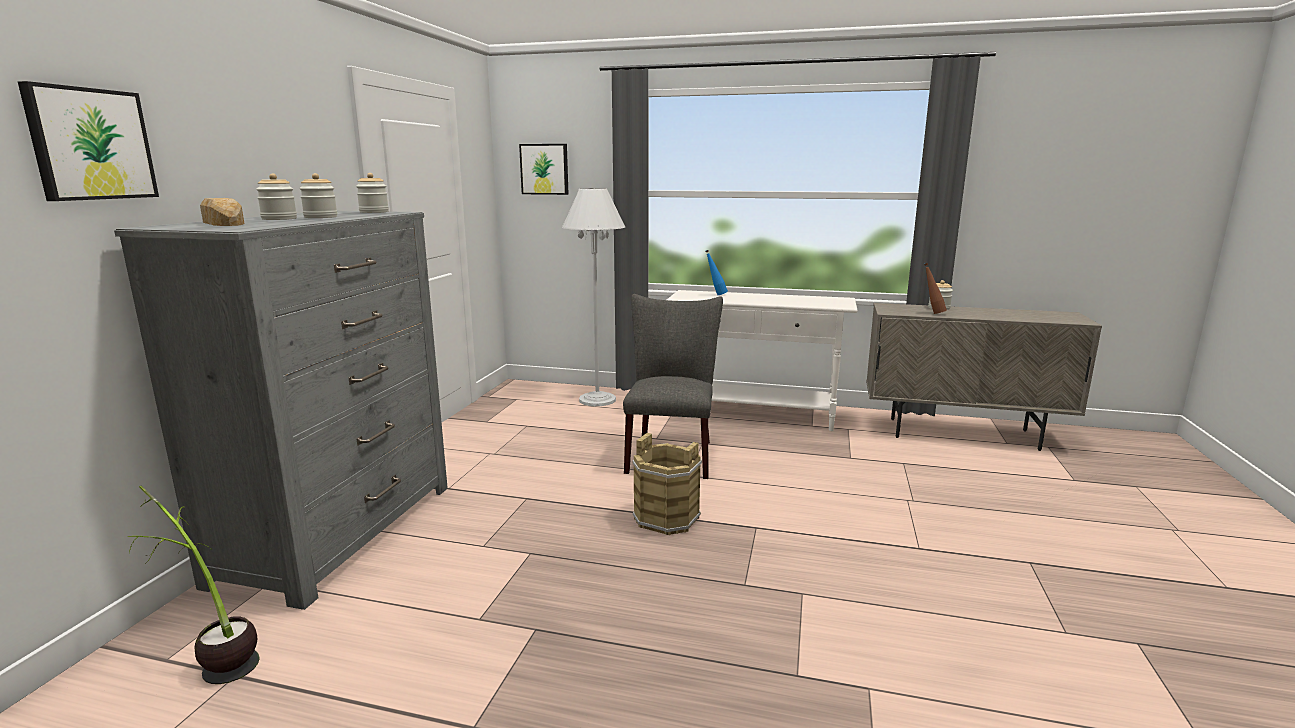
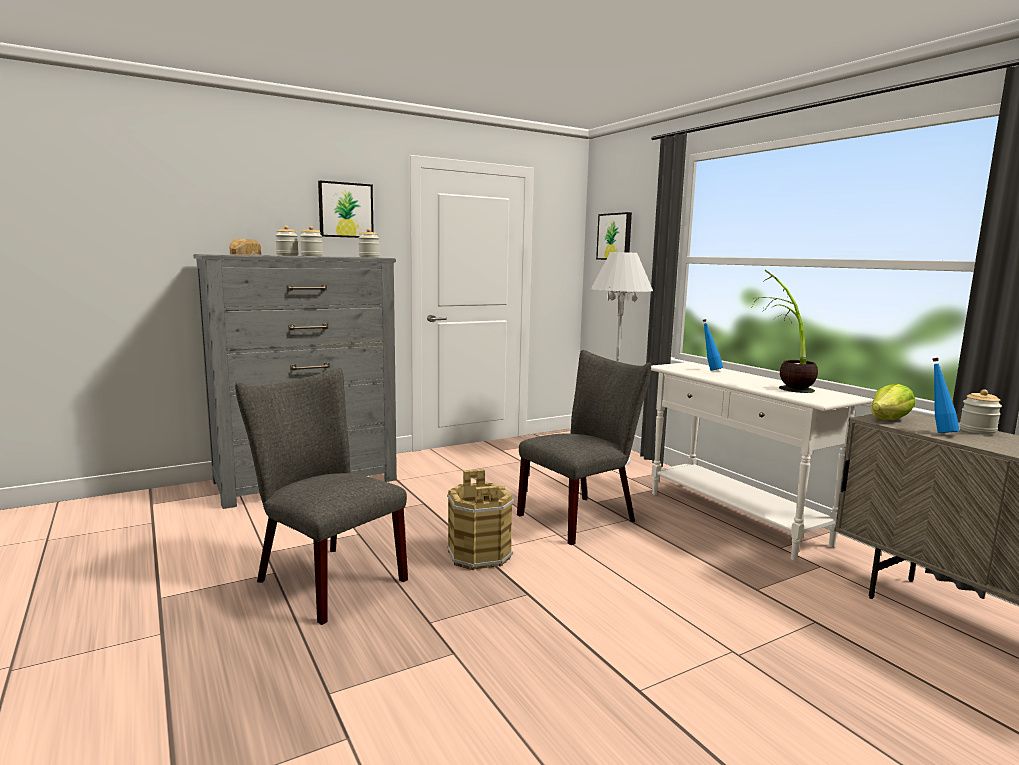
camera: 45 degrees right, 5 degrees down
picture [18,81,159,201] -> picture moved to [318,181,374,238]
potted plant [128,486,260,684] -> potted plant moved to [752,270,818,393]
brown bottle [924,263,947,314] -> blue bottle [932,358,959,433]
none -> grey chair [235,368,408,625]
none -> lettuce [871,384,915,420]

